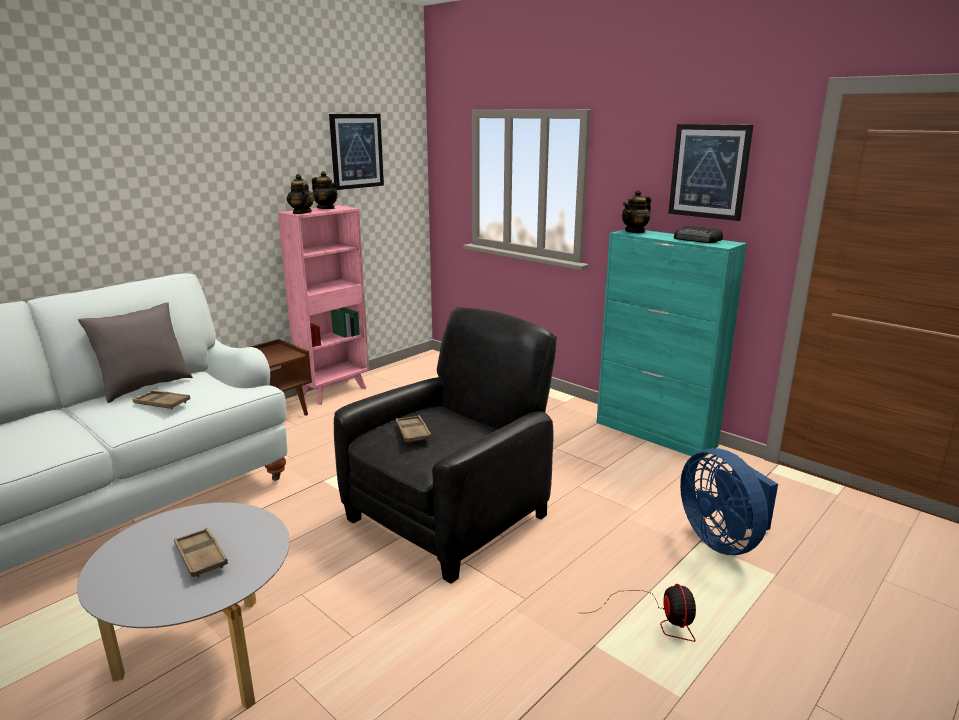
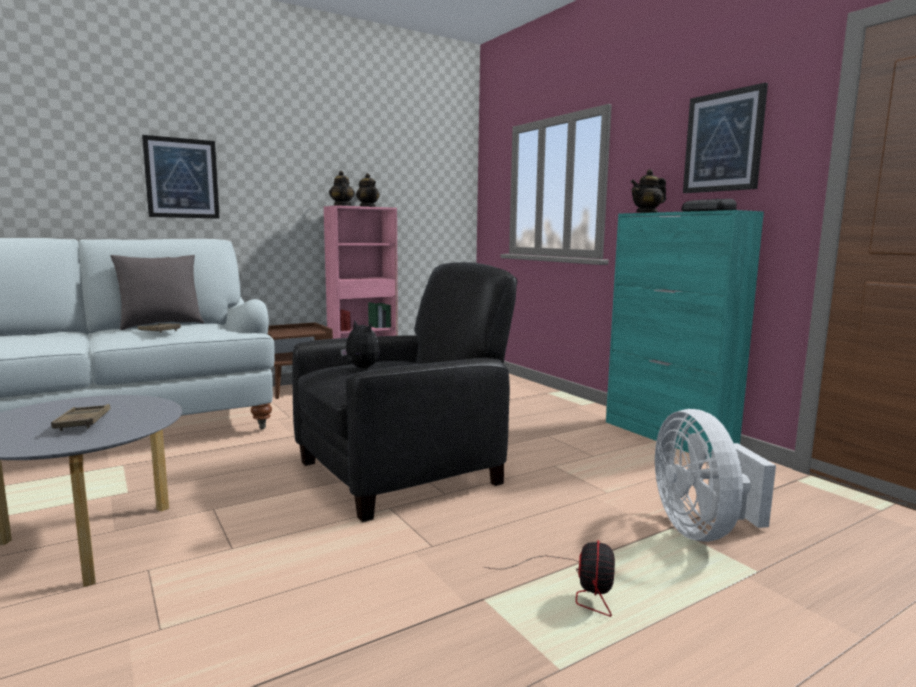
camera: 15 degrees right, 10 degrees down
picture [329,114,384,190] -> picture moved to [142,135,220,219]
brown tray [396,415,431,443] -> plush toy [341,320,380,368]
blue fan [680,448,778,555] -> white fan [655,409,776,542]

